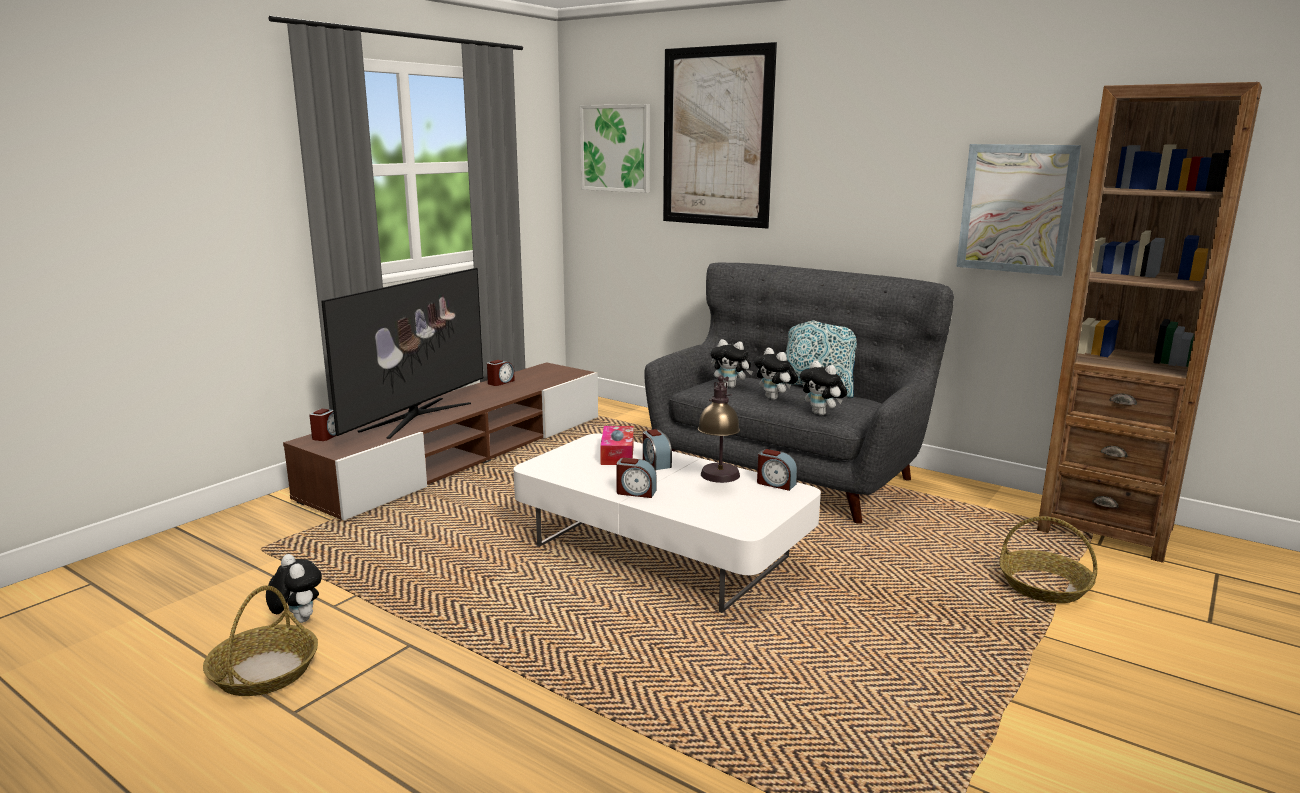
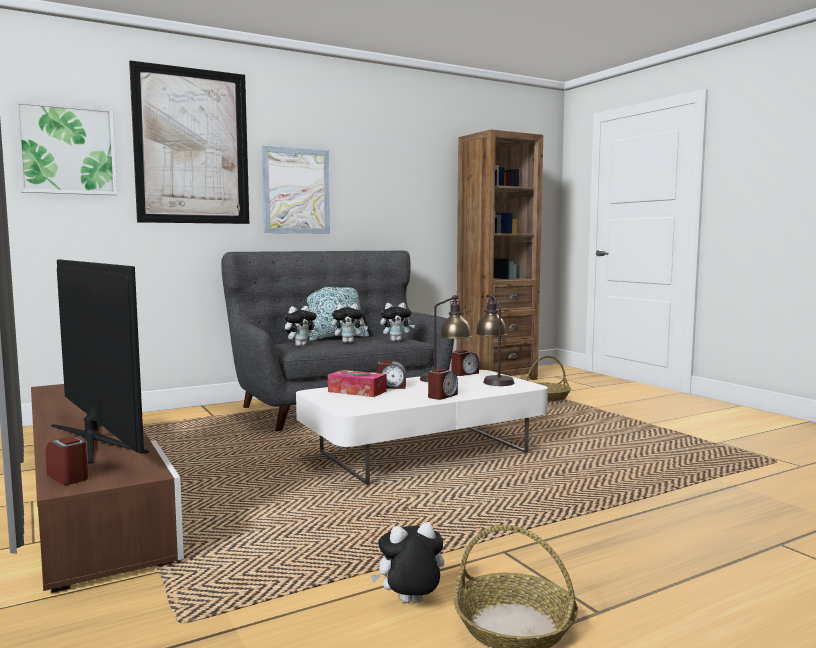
camera: 65 degrees left, 10 degrees down
alarm clock [487,360,515,386] -> none
picture [956,144,1081,276] -> picture moved to [262,146,330,234]
none -> table lamp [476,294,514,386]

